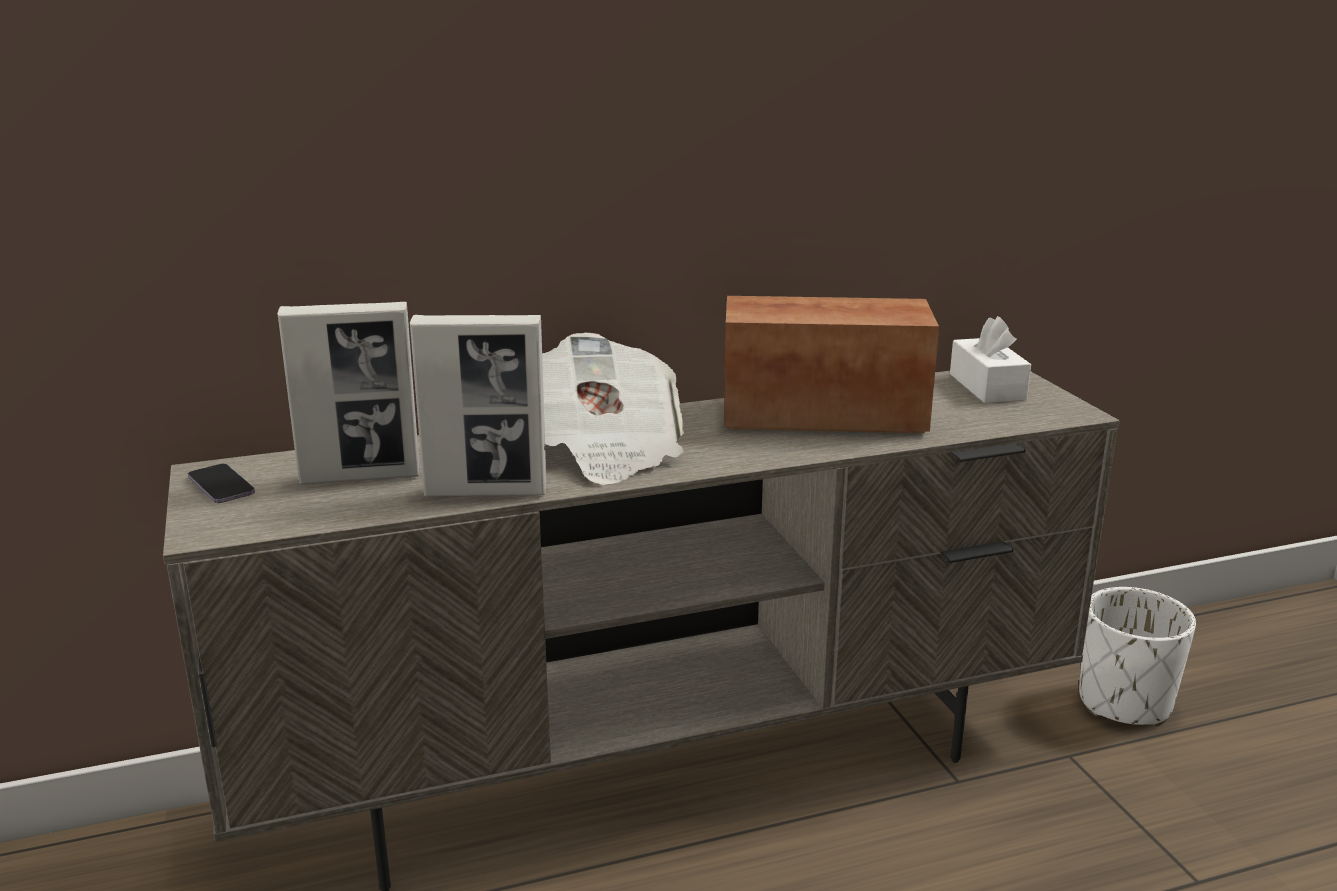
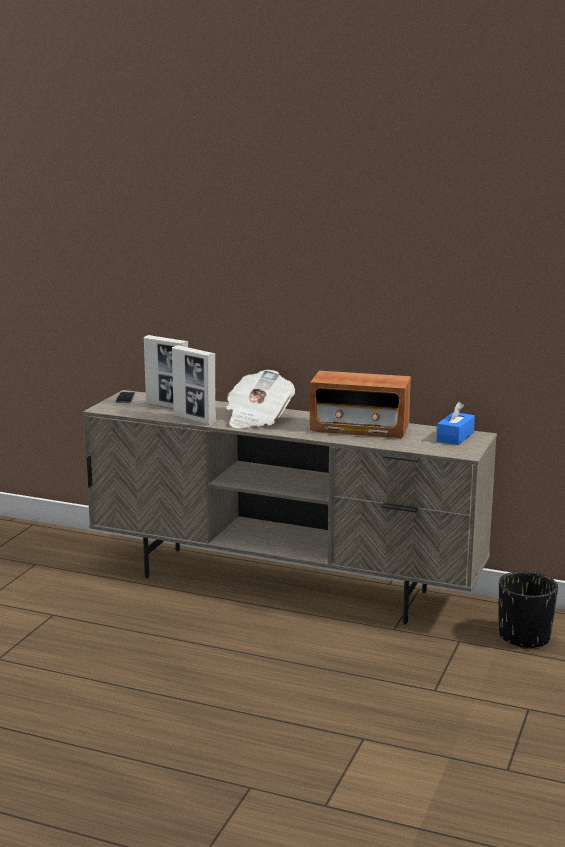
camera: 40 degrees right, 5 degrees down
radio [724,296,939,433] -> radio turned 150 degrees clockwise [310,371,411,438]
white tissue box [950,316,1031,403] -> blue tissue box [437,402,475,445]
white planter [1079,587,1196,727] -> black planter [499,571,558,649]

